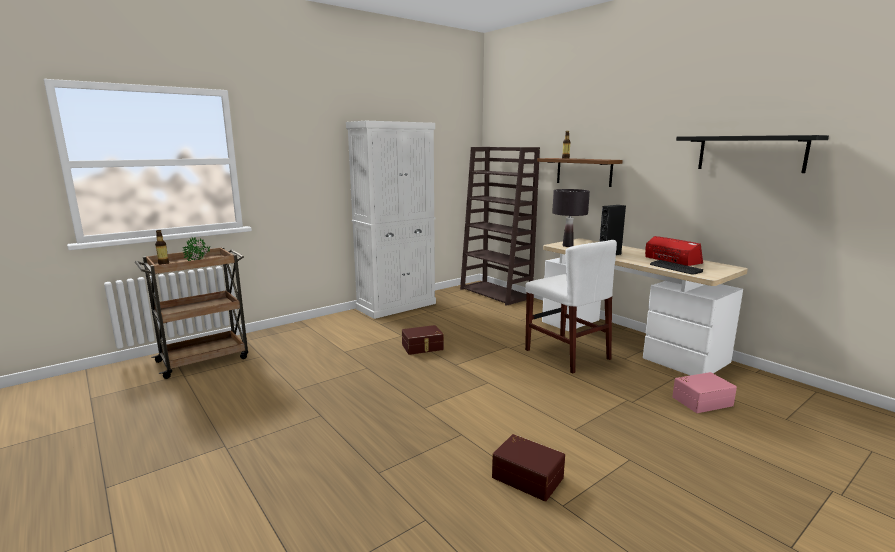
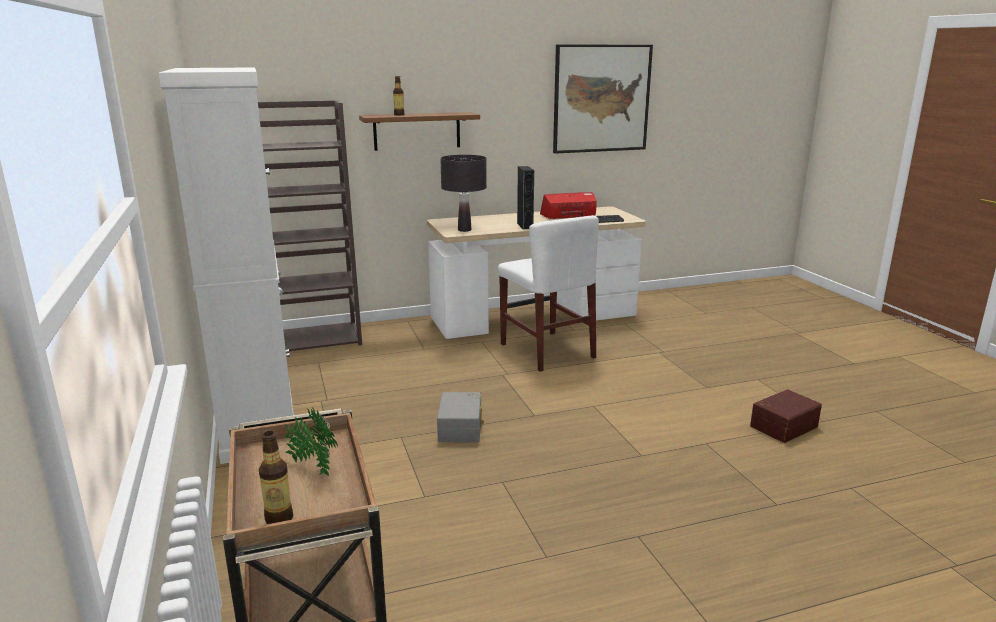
camera: 70 degrees left, 5 degrees up
brown storage box [402,325,444,355] -> grey storage box [437,392,484,443]
white chair [525,240,617,373] -> white chair turned 75 degrees clockwise [498,215,599,372]
pink storage box [672,372,737,413] -> none
black shelf [676,135,829,173] -> picture [553,45,653,154]

